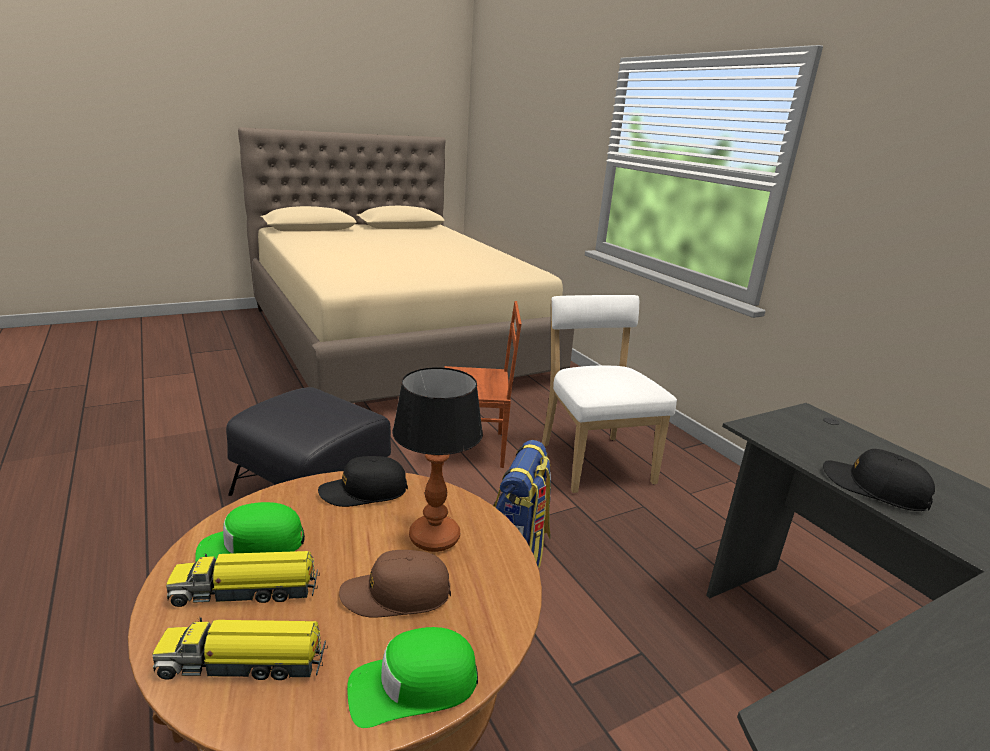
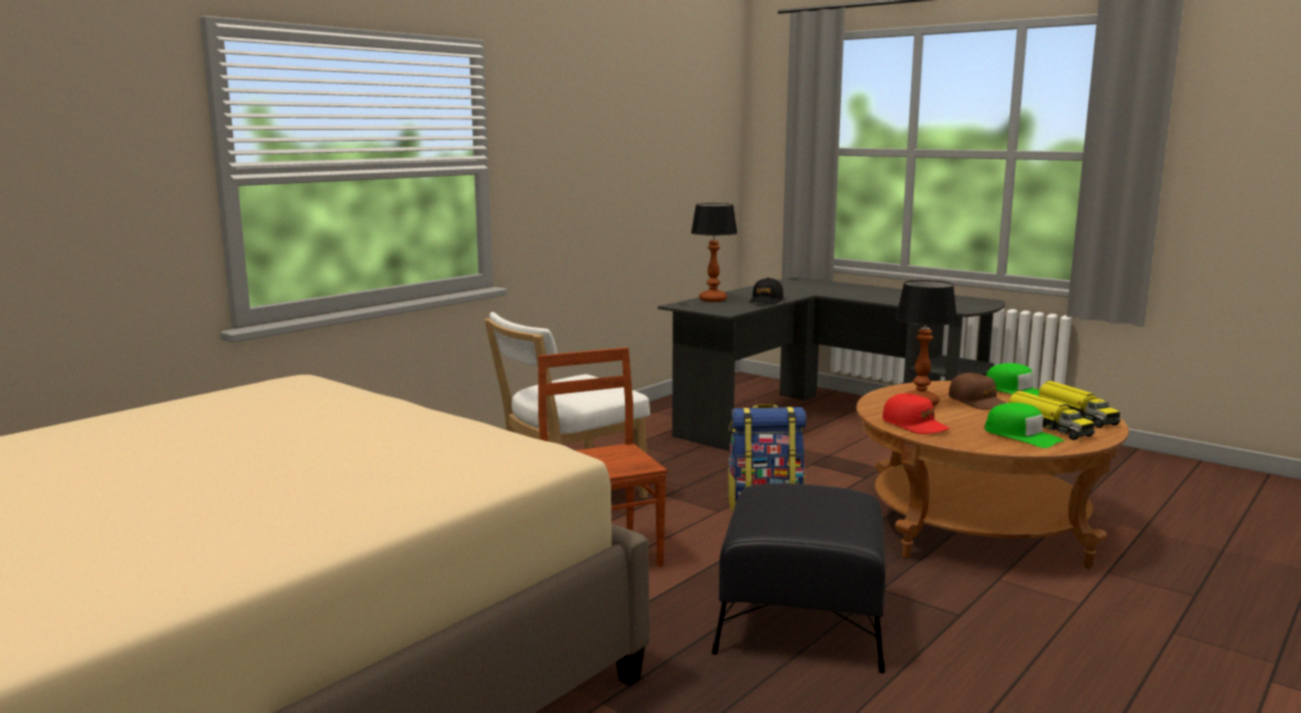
camera: 110 degrees left, 10 degrees down
black cap [318,456,408,507] -> red cap [882,394,950,434]
none -> table lamp [691,203,737,302]

